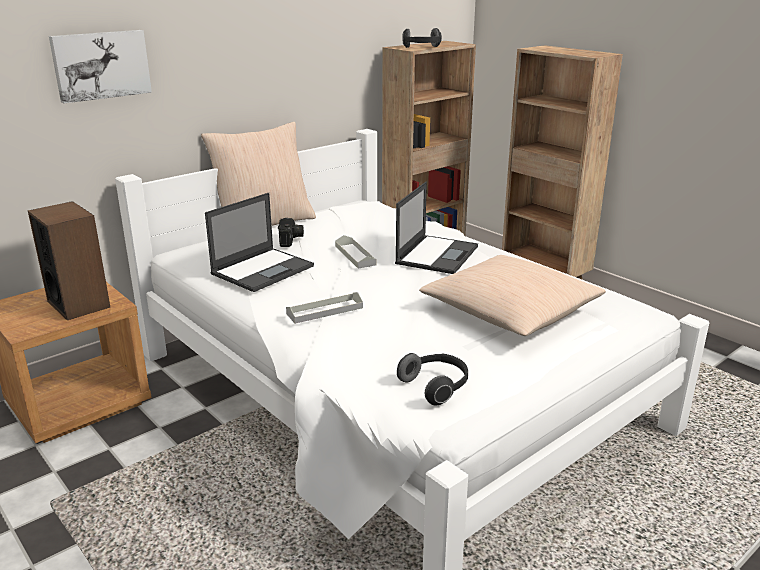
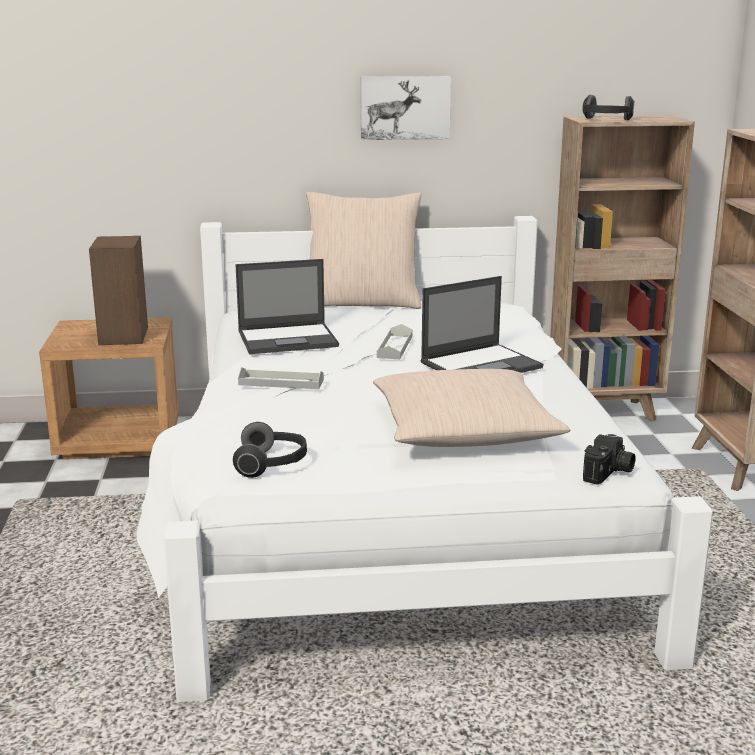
camera: 35 degrees right, 5 degrees down
picture [49,30,152,103] -> picture moved to [361,76,451,140]
camera [278,218,304,247] -> camera moved to [583,434,636,485]

